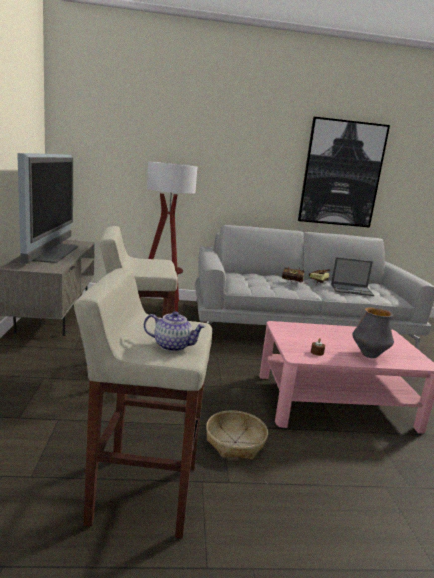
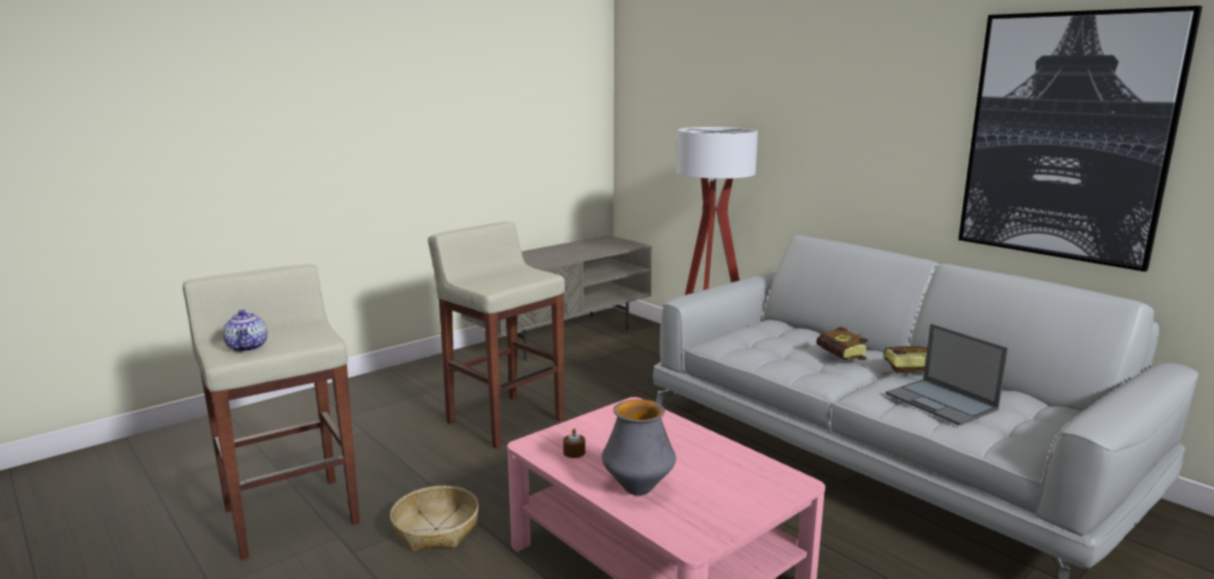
camera: 55 degrees right, 0 degrees up
television [17,153,78,264] -> none

